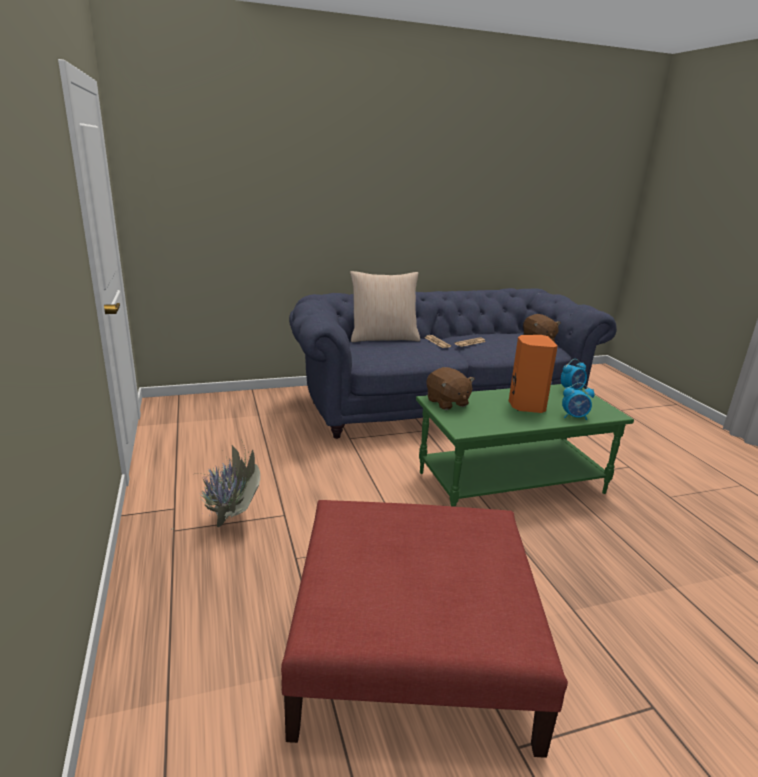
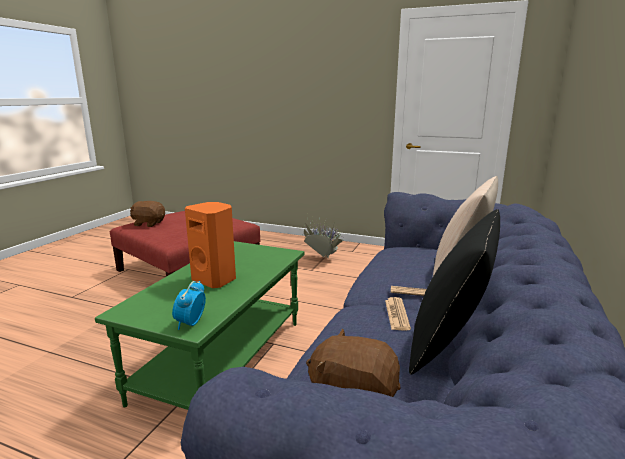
camera: 130 degrees right, 5 degrees down
brown plush toy [427,367,475,410] -> brown plush toy moved to [130,201,165,227]
alarm clock [562,383,595,420] -> none
none -> black pillow [409,209,500,375]

